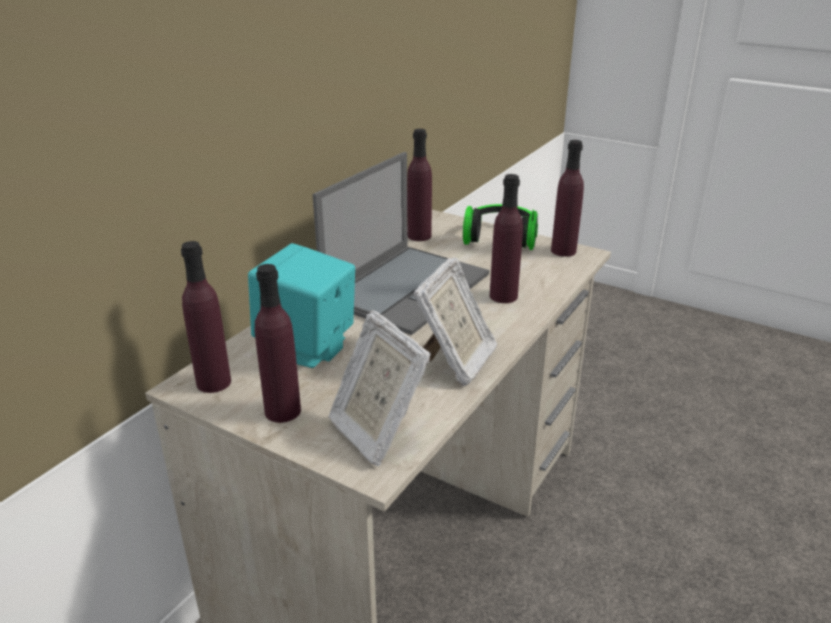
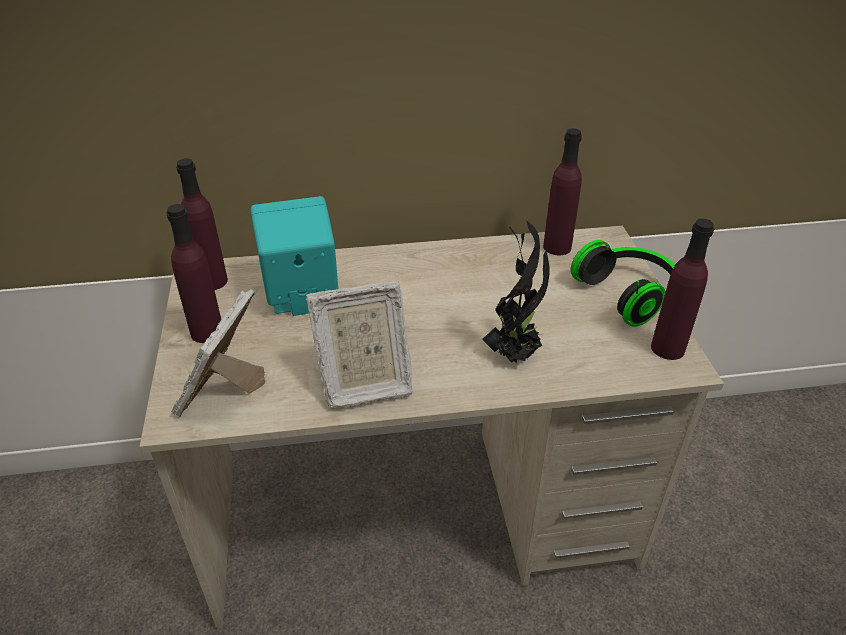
camera: 50 degrees right, 10 degrees up
laptop [312,152,489,335] -> none
purple bottle [490,174,523,303] -> potted plant [482,220,550,363]

